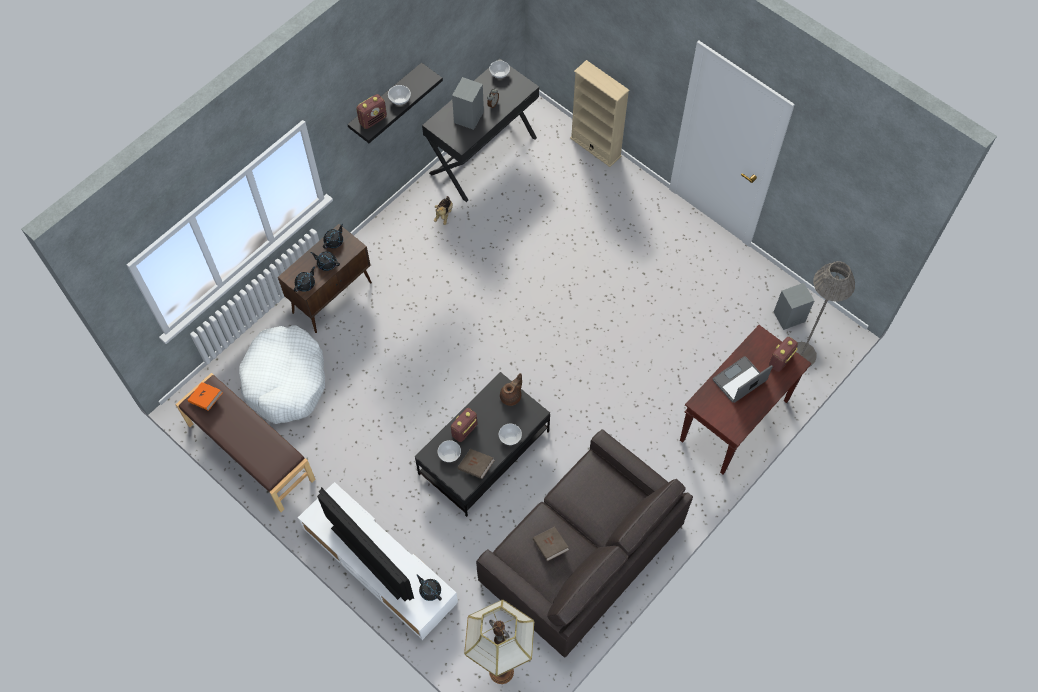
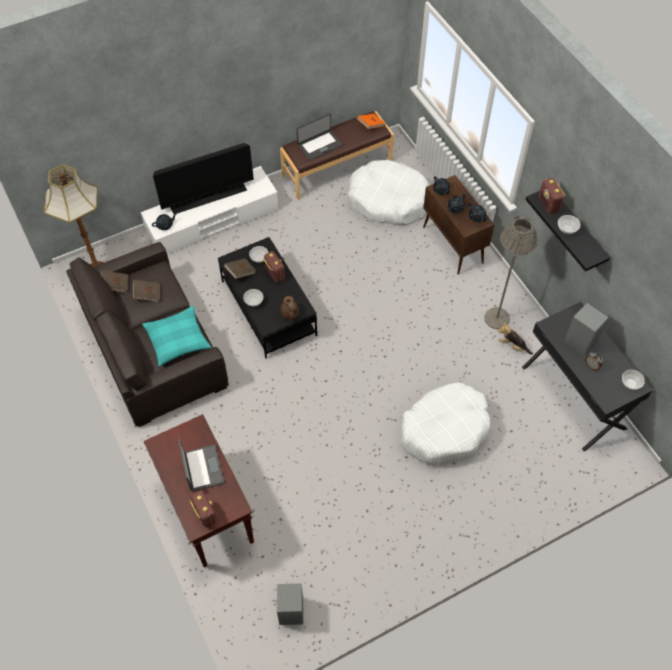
camera: 110 degrees right, 5 degrees down
beige bookcase [570,60,630,167] -> none
grey floor lamp [796,261,855,367] -> grey floor lamp moved to [484,216,538,329]
none -> brown book [101,270,128,293]
none -> turquoise pillow [142,306,211,367]
none -> laptop [297,113,343,160]
none -> white dog bed [400,382,490,466]

